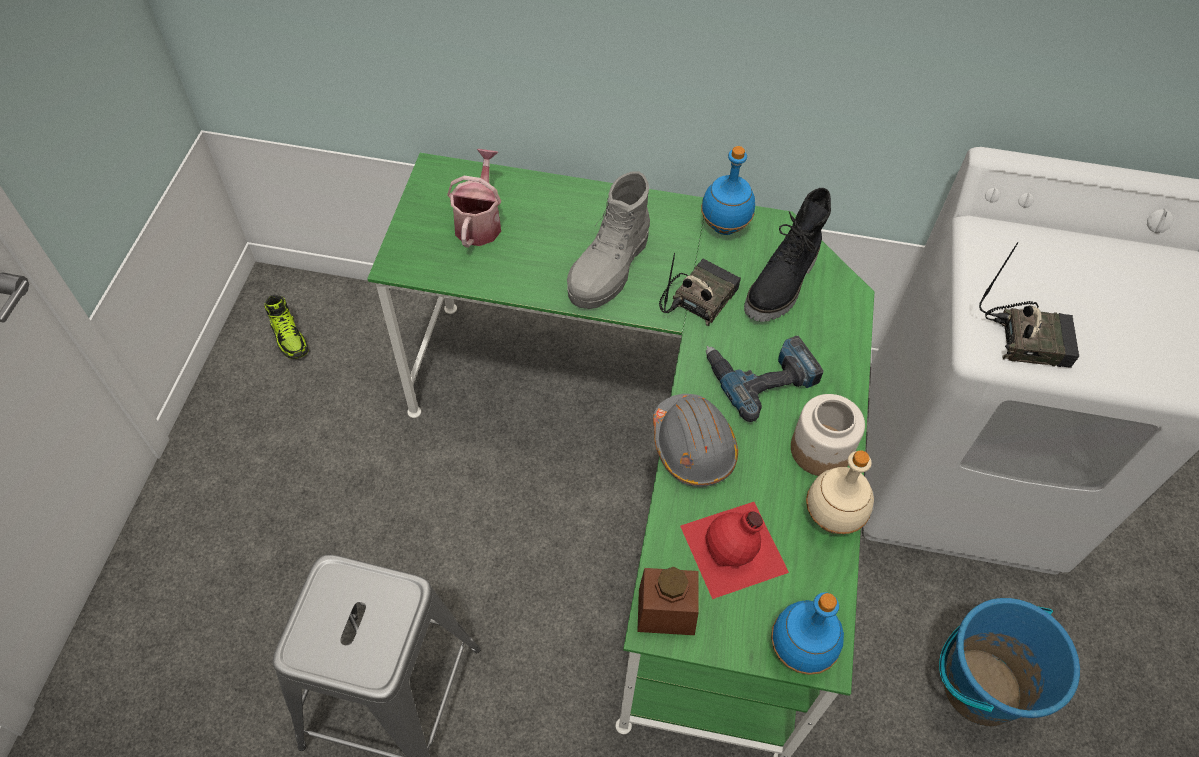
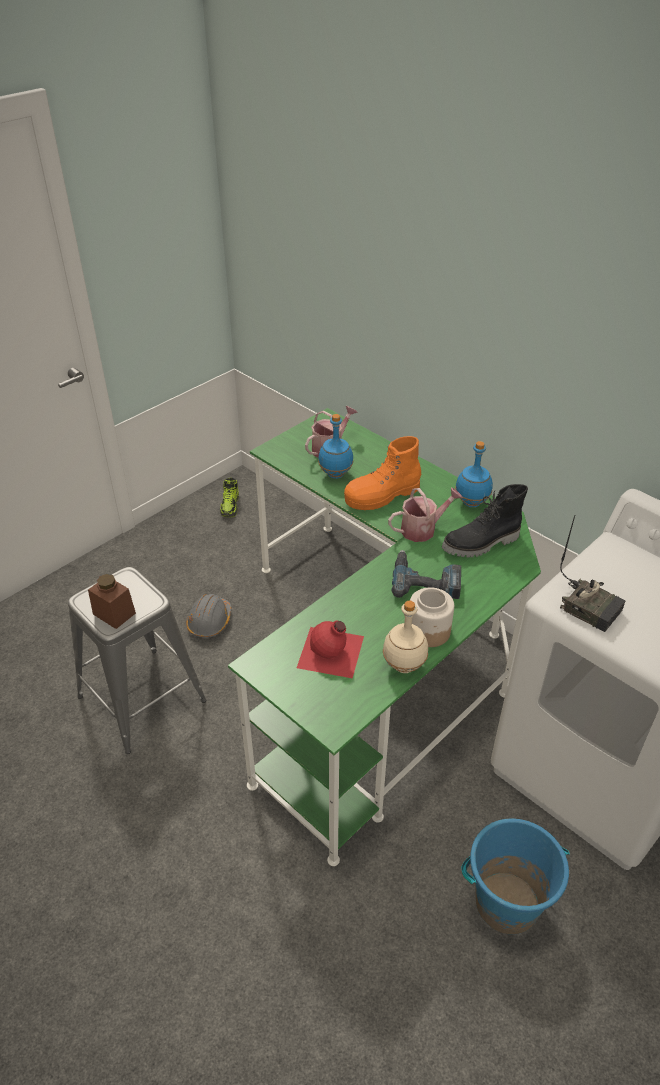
camera: 35 degrees right, 15 degrees down
grey boot [567,171,650,309] -> orange boot [344,436,421,510]
brown jar [637,567,699,635] -> brown jar moved to [88,574,136,629]
grey hard hat [653,394,738,487] -> grey hard hat moved to [186,594,232,638]
radio [659,253,741,326] -> watering can [388,488,463,542]
blue bottle [771,592,844,675] -> blue bottle moved to [318,414,353,479]

